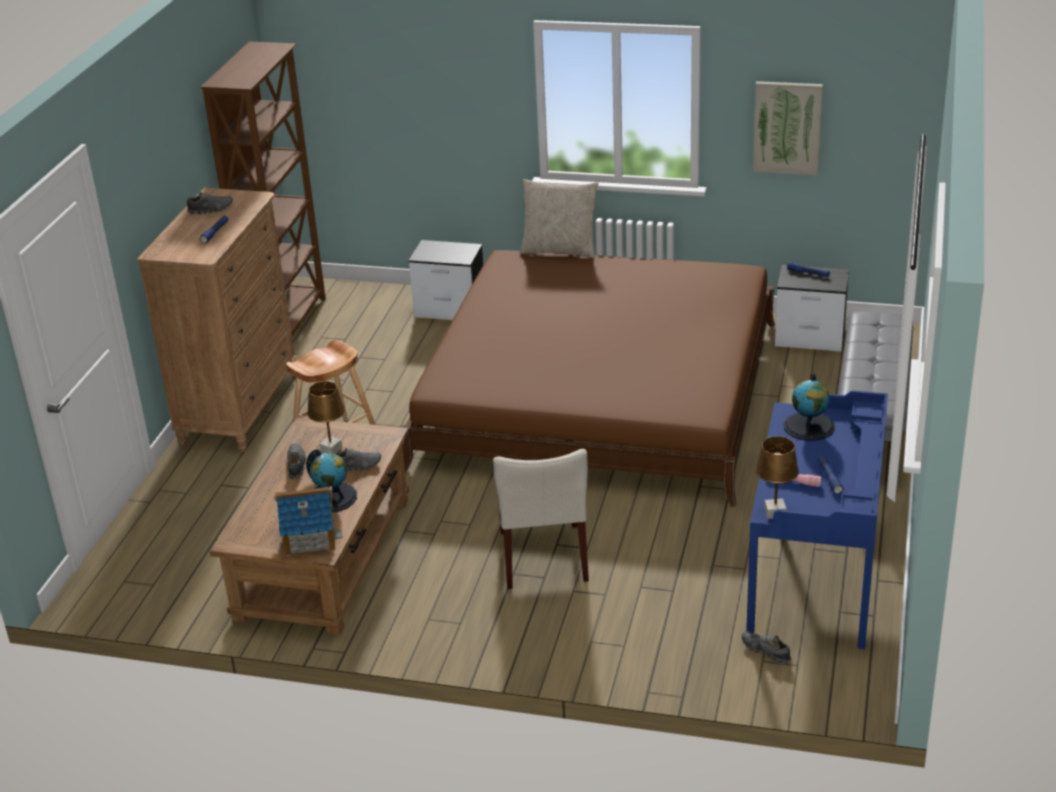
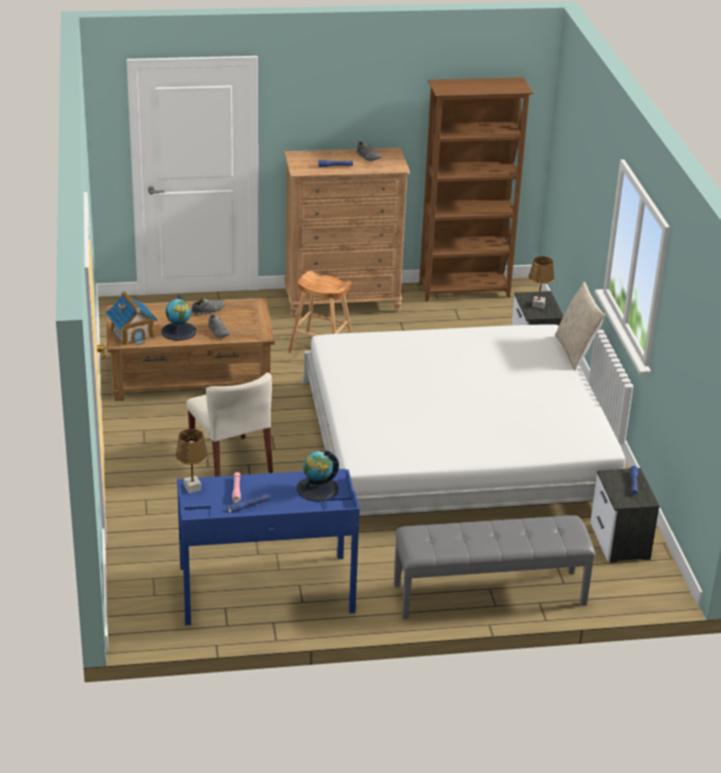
camera: 65 degrees right, 0 degrees up
brown table lamp [307,381,345,453] -> brown table lamp moved to [528,256,555,309]
brown bed [402,250,775,507] -> white bed [302,324,625,538]
beige chair [493,449,589,589] -> beige chair turned 90 degrees counterclockwise [186,373,273,477]
grey shoe [742,631,791,664] -> none
picture [753,81,823,175] -> none

